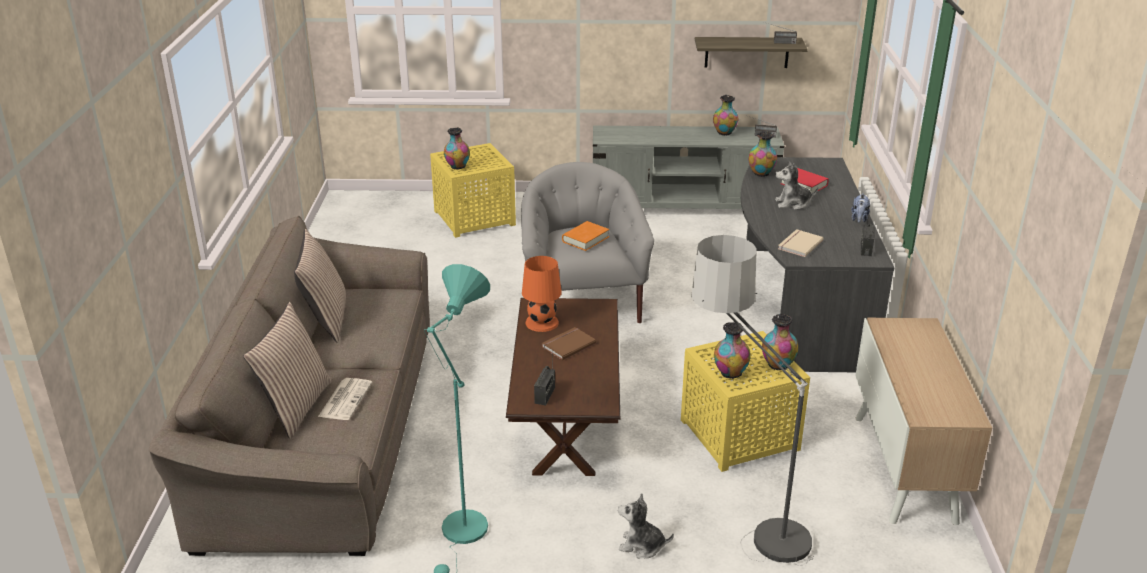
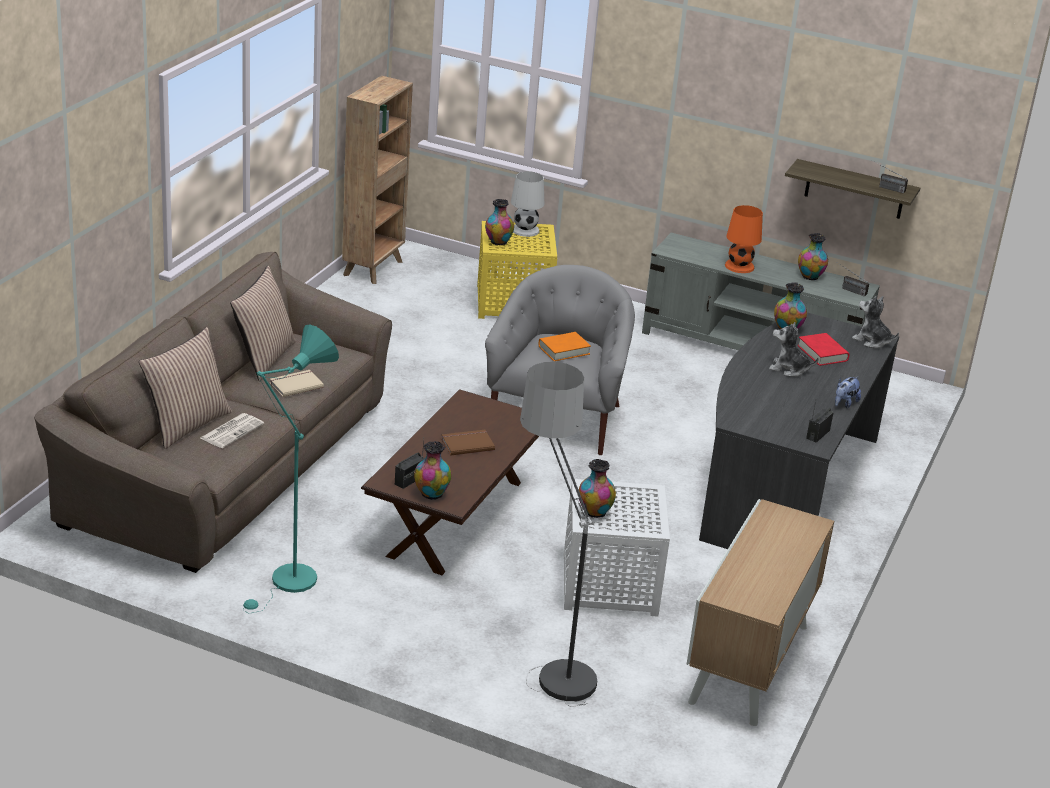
camera: 20 degrees right, 0 degrees up
orange table lamp [522,256,562,332] -> orange table lamp moved to [725,205,763,273]
plush toy [618,493,674,558] -> plush toy moved to [852,296,899,348]
yellow side table [681,331,810,472] -> white side table [564,479,670,617]
vase [762,314,798,370] -> vase moved to [414,441,451,500]
beige book [778,229,824,257] -> beige book moved to [270,370,324,397]
none -> brown bookcase [342,76,413,284]
none -> white table lamp [511,171,544,237]

